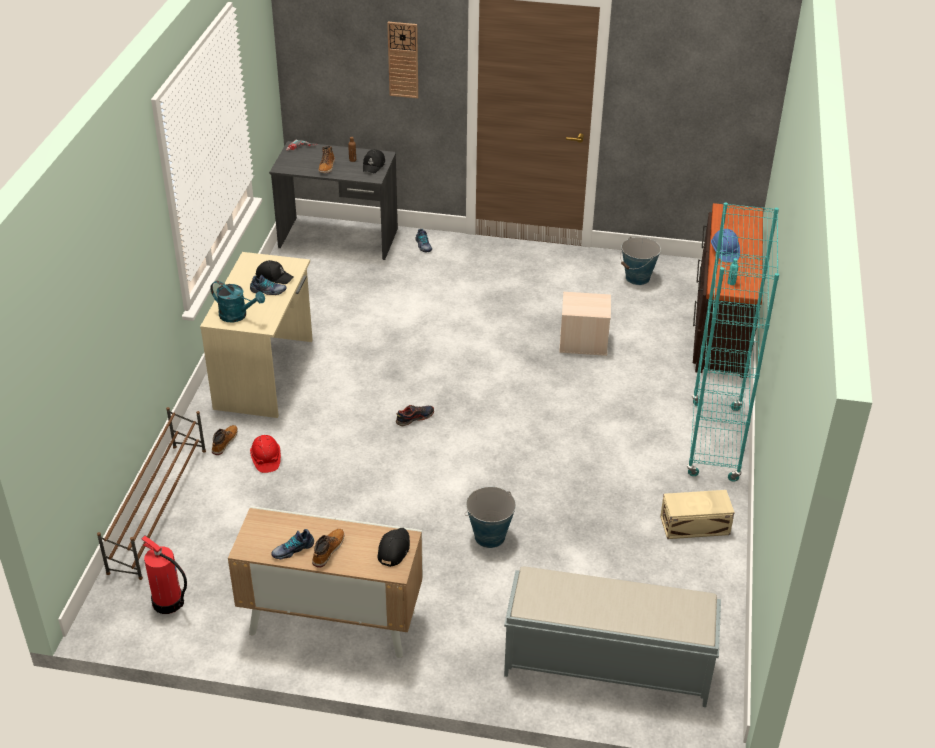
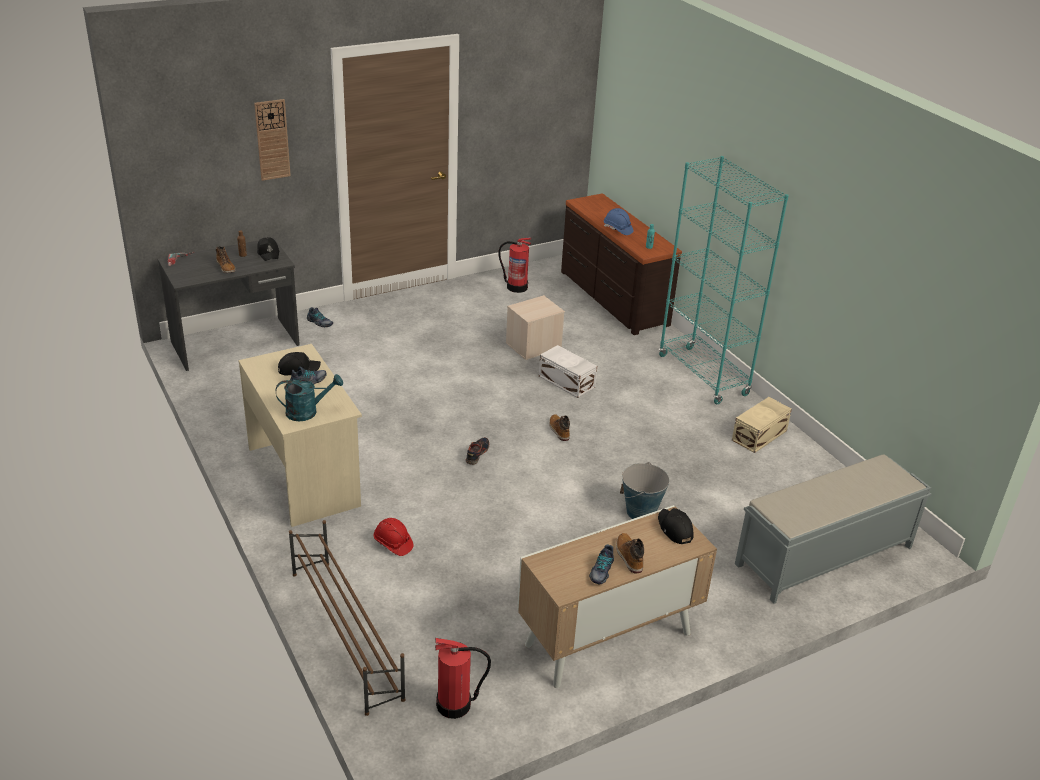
camera: 40 degrees left, 5 degrees down
boot [212,425,238,455] -> boot moved to [549,414,570,441]
bucket [620,237,661,285] -> fire extinguisher [499,237,531,293]
none -> white storage box [539,345,597,398]

